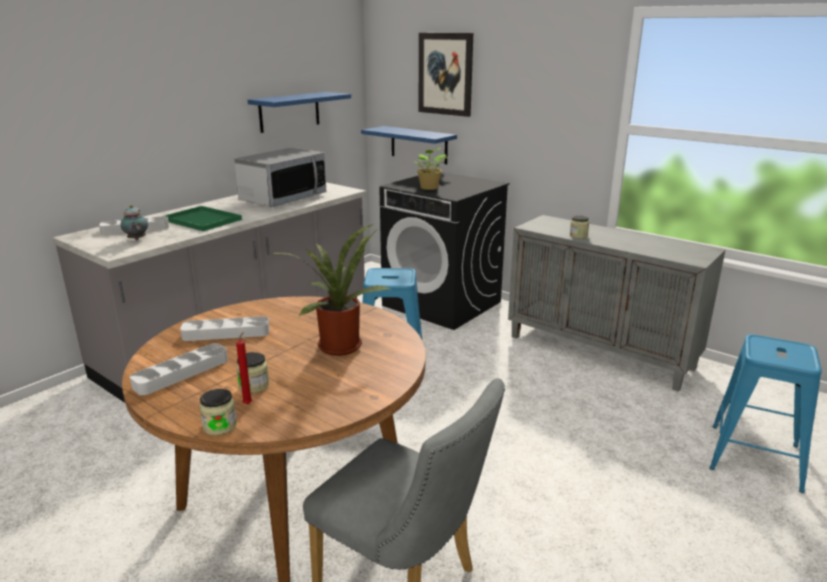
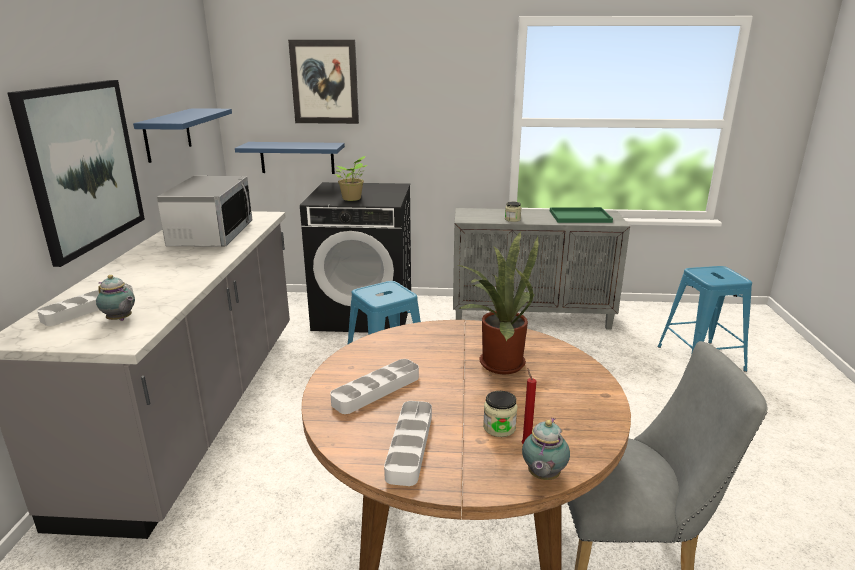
camera: 35 degrees left, 0 degrees up
green tray [164,206,242,231] -> green tray moved to [550,207,613,223]
jar [199,389,237,435] -> teapot [522,418,570,480]
none -> picture [7,80,145,267]

